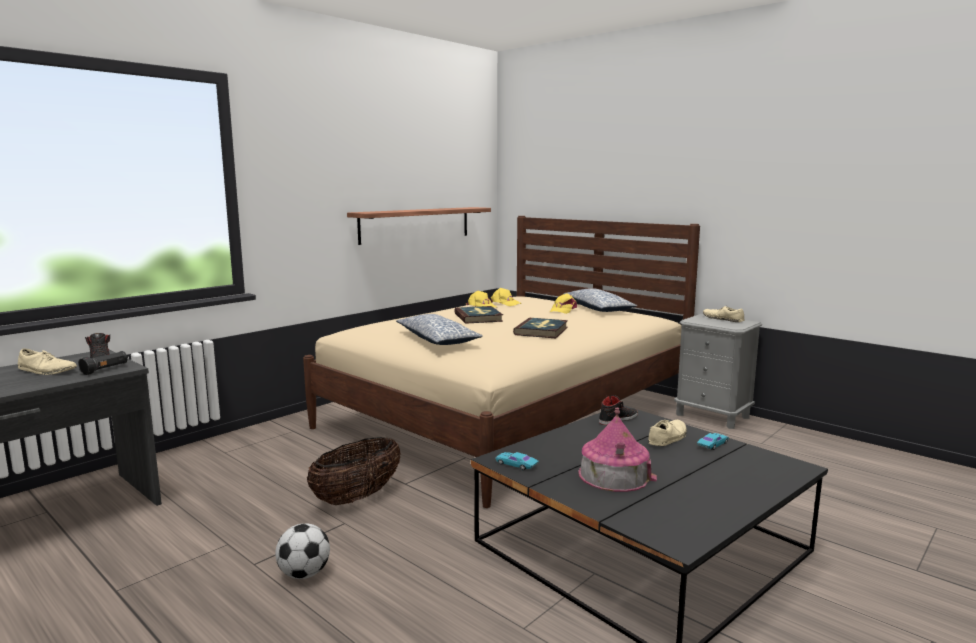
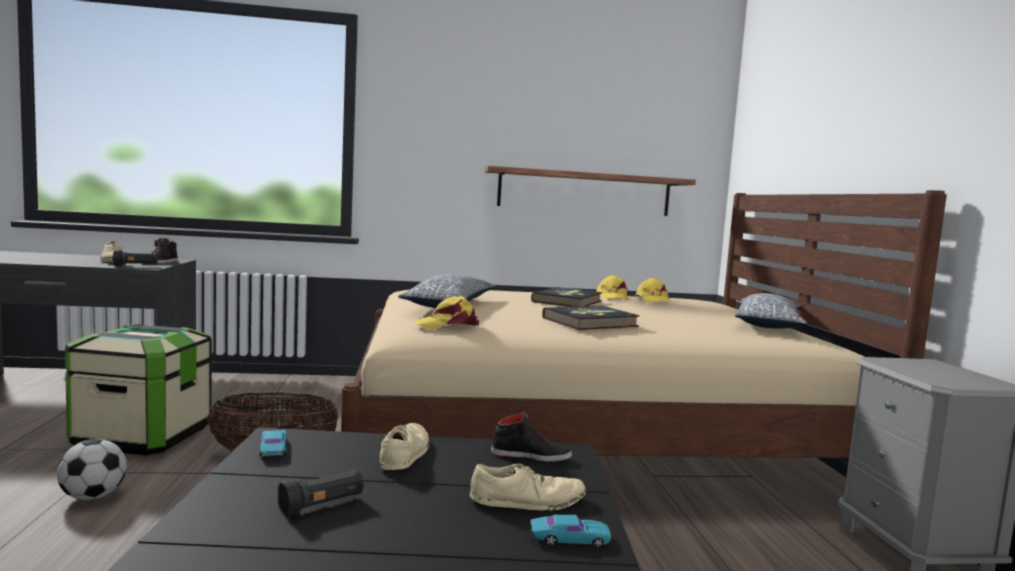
camera: 40 degrees right, 5 degrees down
yellow cap [550,293,577,314] -> yellow cap moved to [415,296,479,329]
toy house [578,408,657,492] -> black flashlight [277,469,364,517]
beige shoe [703,306,744,322] -> beige shoe moved to [380,423,429,470]
none -> storage box [65,324,212,455]

